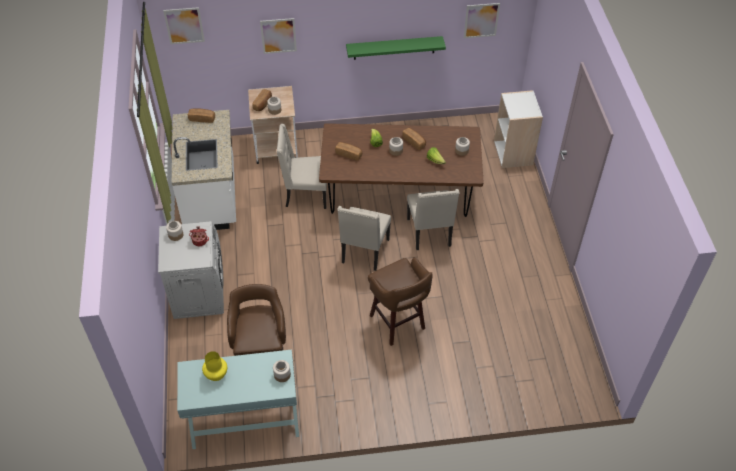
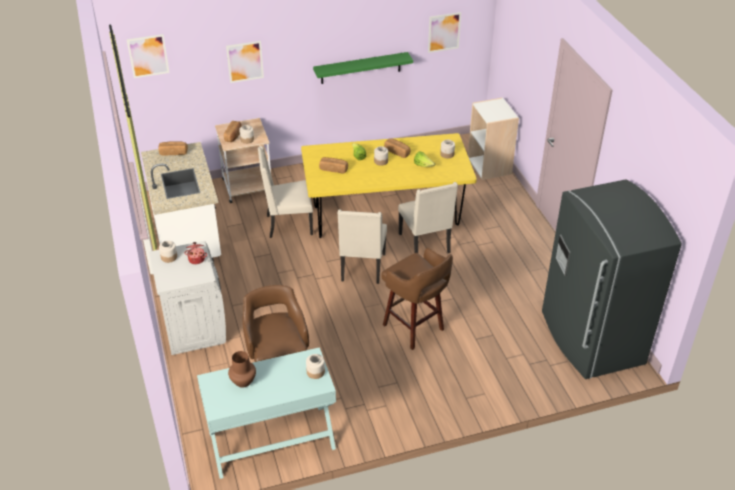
camera: 10 degrees left, 10 degrees down
yellow vase [202,351,227,381] -> brown vase [228,351,256,388]
brown dining table [319,123,484,217] -> yellow dining table [301,133,477,238]
none -> grey fridge [542,179,682,379]

